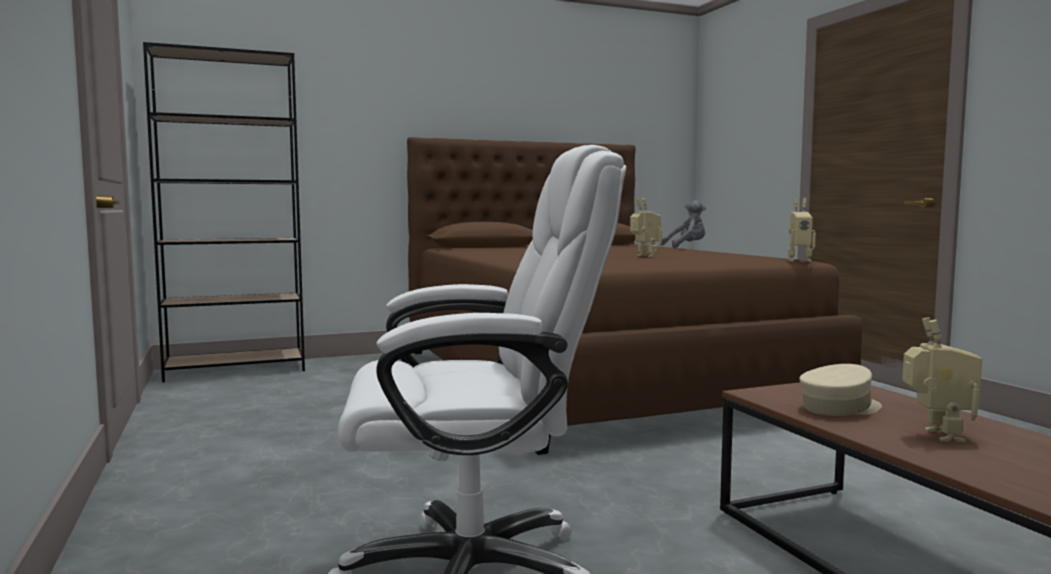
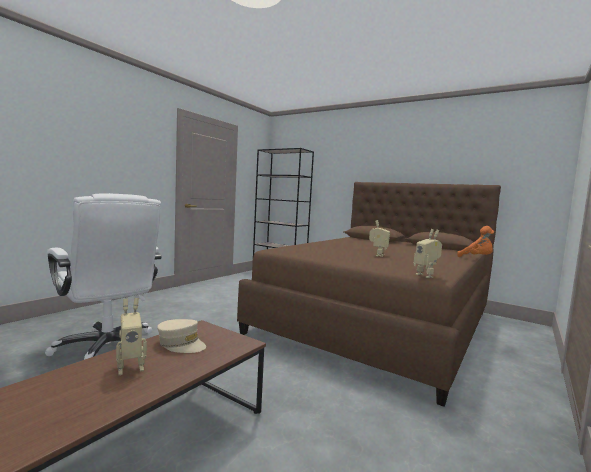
camera: 55 degrees right, 0 degrees up
grey plush toy [661,200,706,248] -> orange plush toy [457,226,494,257]

